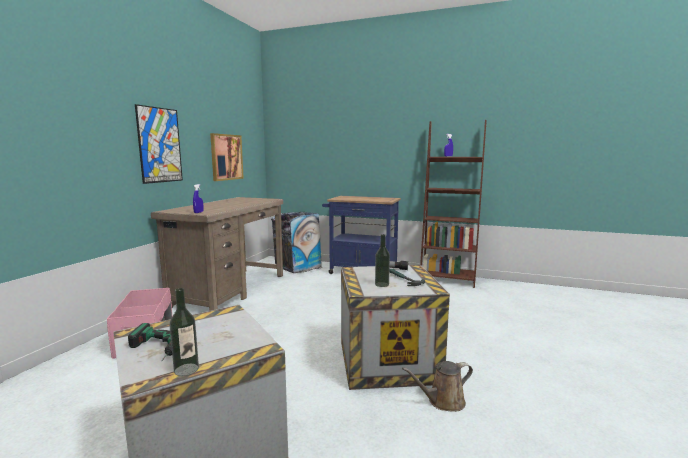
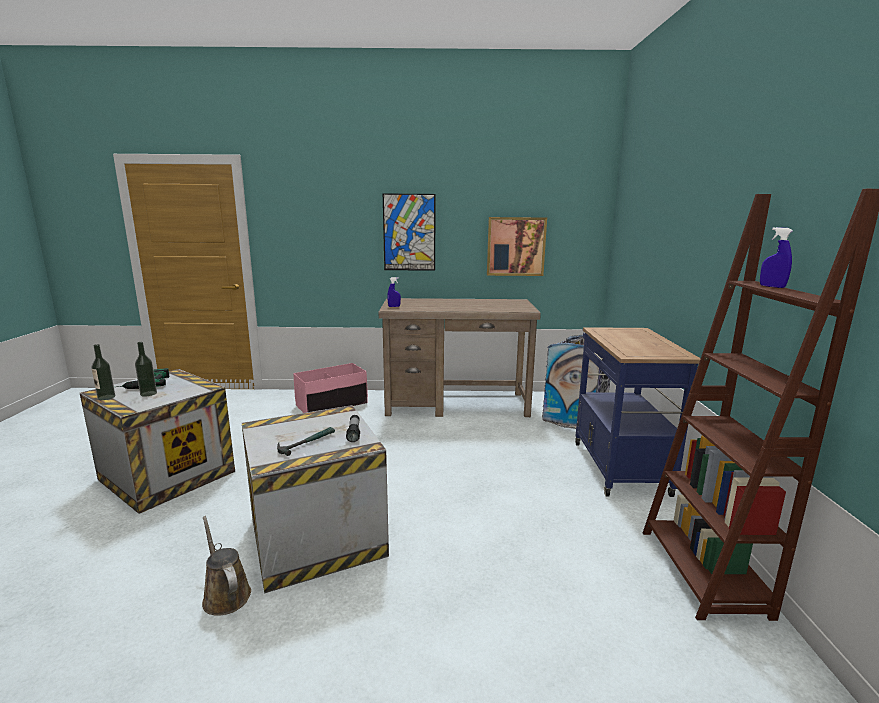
camera: 70 degrees right, 5 degrees up
bottle [375,234,390,287] -> bottle moved to [135,342,157,397]

